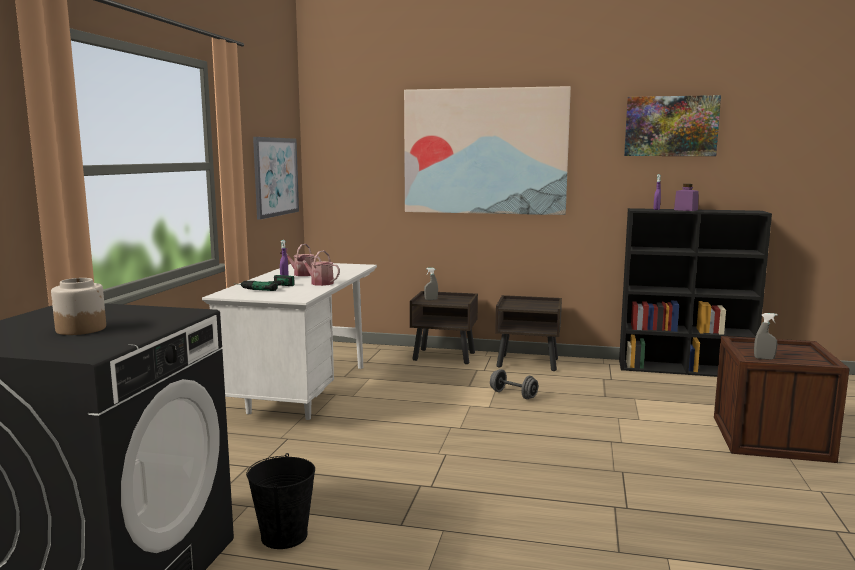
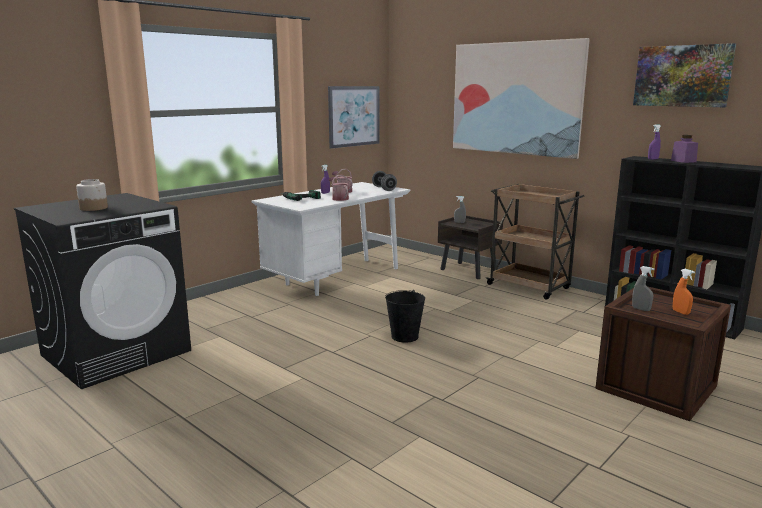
camera: 30 degrees right, 5 degrees up
black bucket [246,453,315,549] -> black bucket moved to [385,290,425,343]
grey dumbbell [490,369,538,399] -> grey dumbbell moved to [372,171,397,191]
brown nightstand [495,295,562,371] -> brown cart [485,184,584,300]
none -> orange spray bottle [673,269,695,315]

